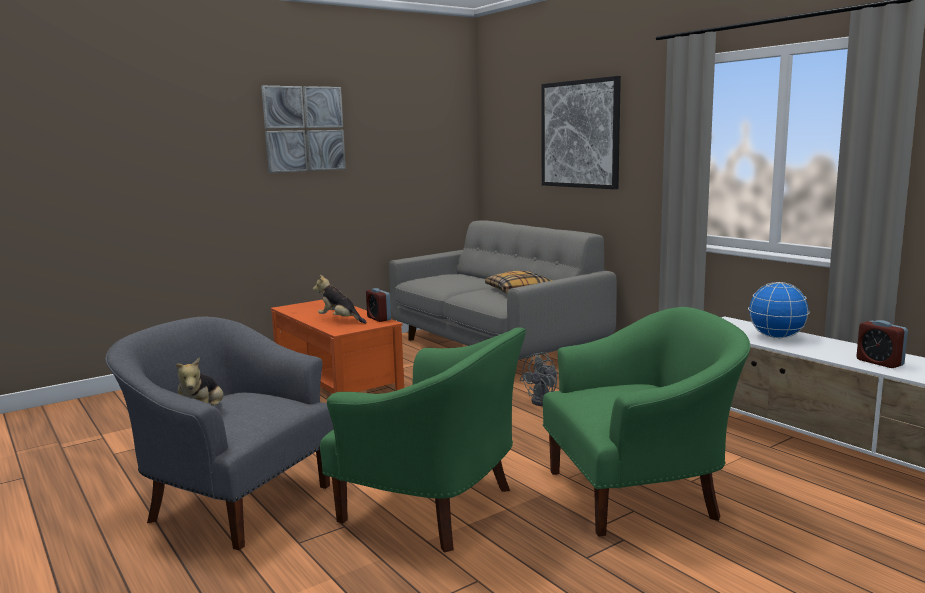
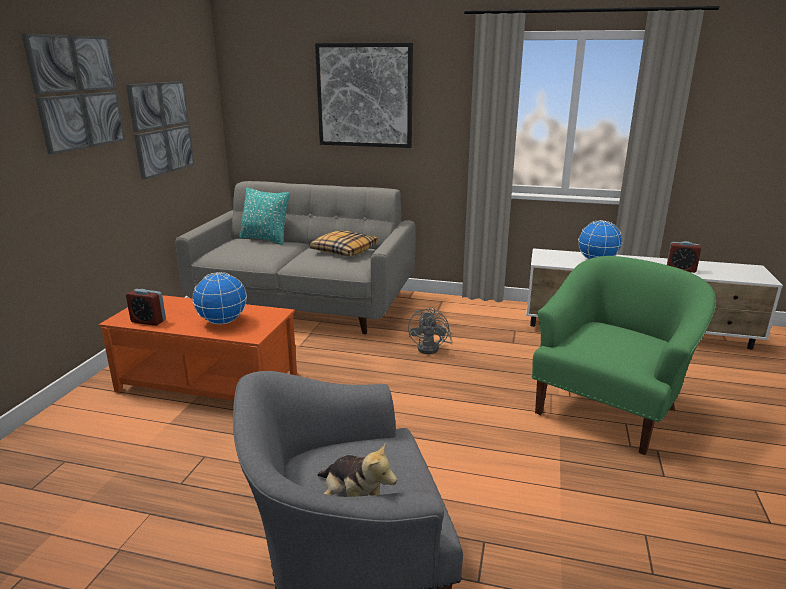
camera: 40 degrees left, 10 degrees up
plush toy [313,275,367,323] -> globe [192,272,247,324]
green armchair [320,327,526,553] -> none
alarm clock [366,288,391,322] -> alarm clock moved to [126,289,166,326]
none -> picture [126,81,194,179]
none -> turquoise pillow [239,188,290,245]

